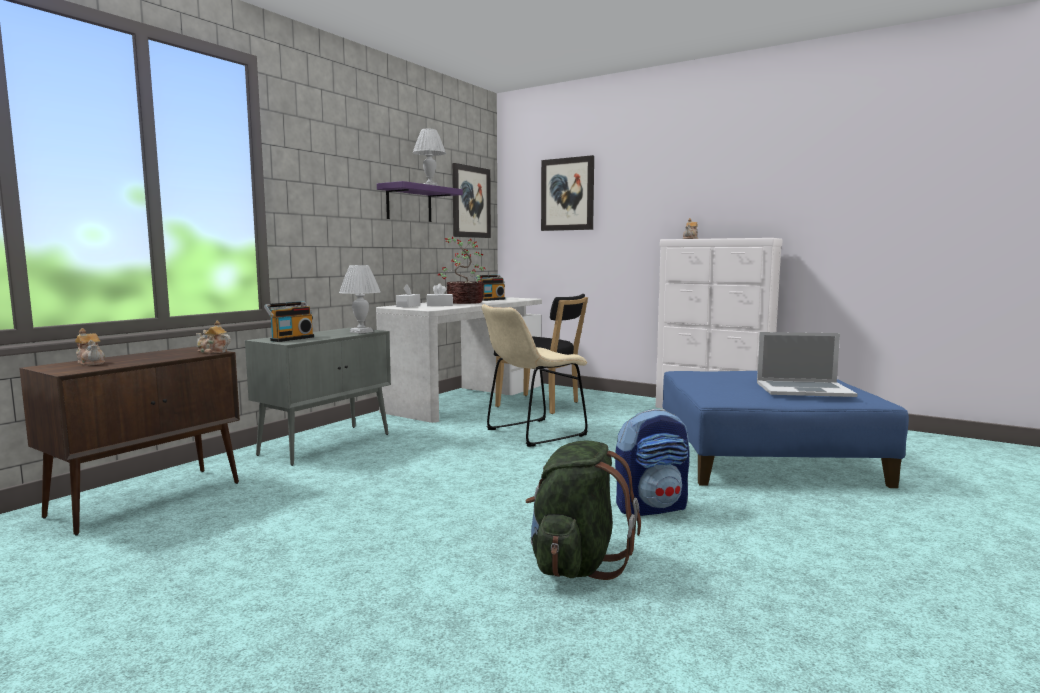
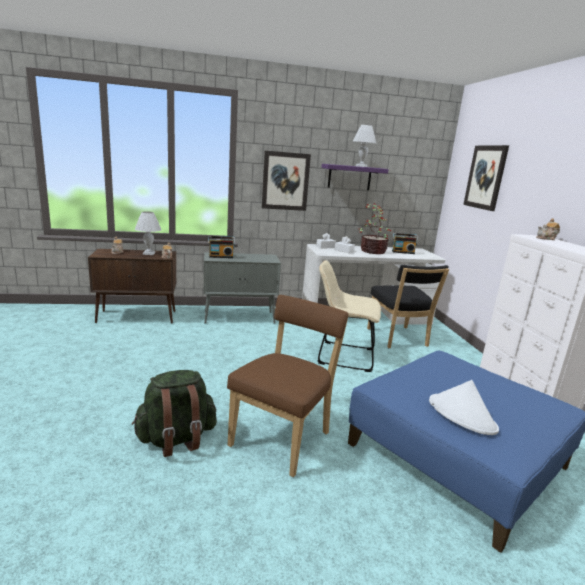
camera: 45 degrees right, 10 degrees up
white table lamp [339,265,381,333] -> white table lamp moved to [135,212,162,255]
picture [452,163,491,238] -> picture moved to [262,151,311,211]
backpack [615,409,690,516] -> brown chair [227,295,349,477]
laptop [757,332,858,397] -> white hat [429,380,499,435]

